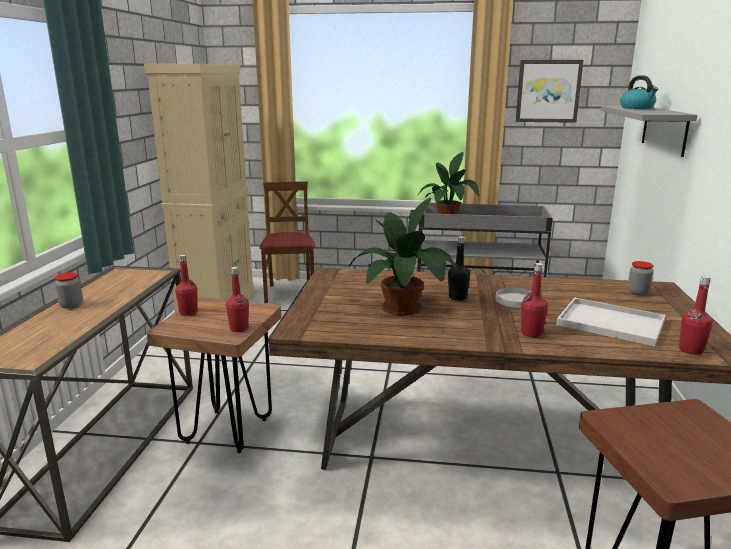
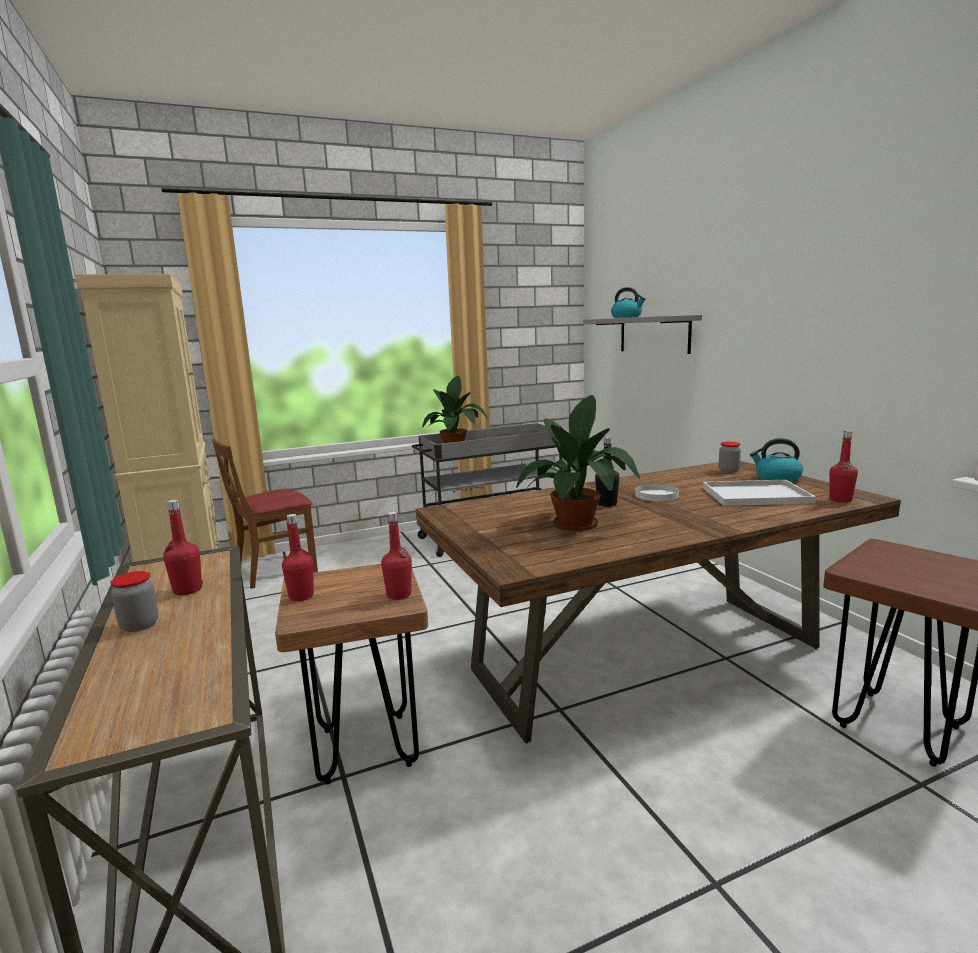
camera: 30 degrees left, 5 degrees down
brown chair [260,182,315,303] -> brown chair turned 90 degrees counterclockwise [212,439,318,589]
picture [516,60,584,123] -> none
red bottle [521,263,548,337] -> red bottle moved to [163,500,203,595]
none -> kettle [750,438,803,482]

